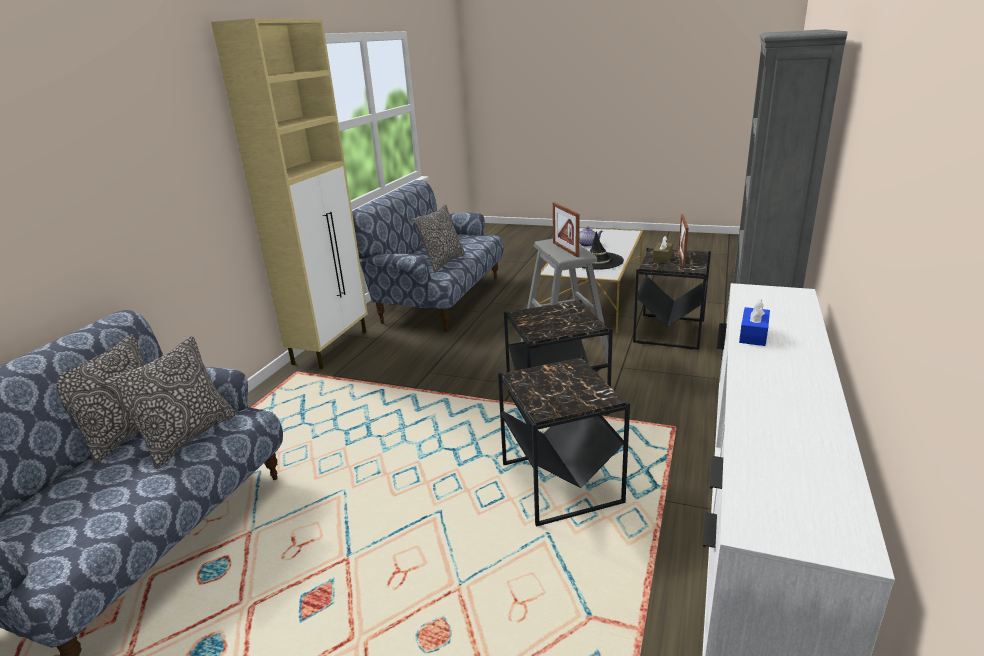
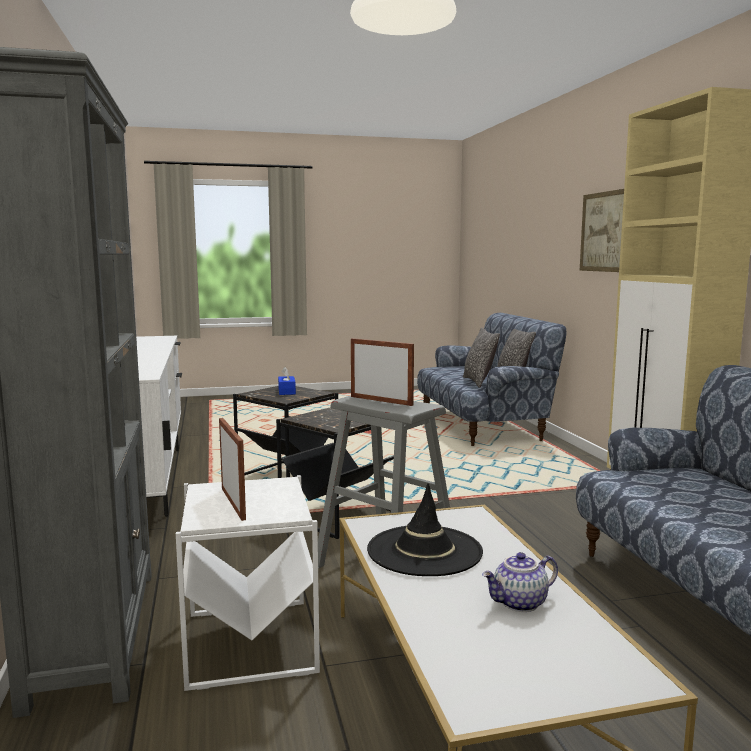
camera: 145 degrees right, 15 degrees down
pillow [413,204,465,273] -> none
black side table [633,247,711,350] -> white side table [176,475,320,691]
brown tissue box [653,236,673,263] -> none
blue tissue box [739,299,770,346] -> blue tissue box moved to [278,367,296,395]
none -> picture [580,189,624,272]

